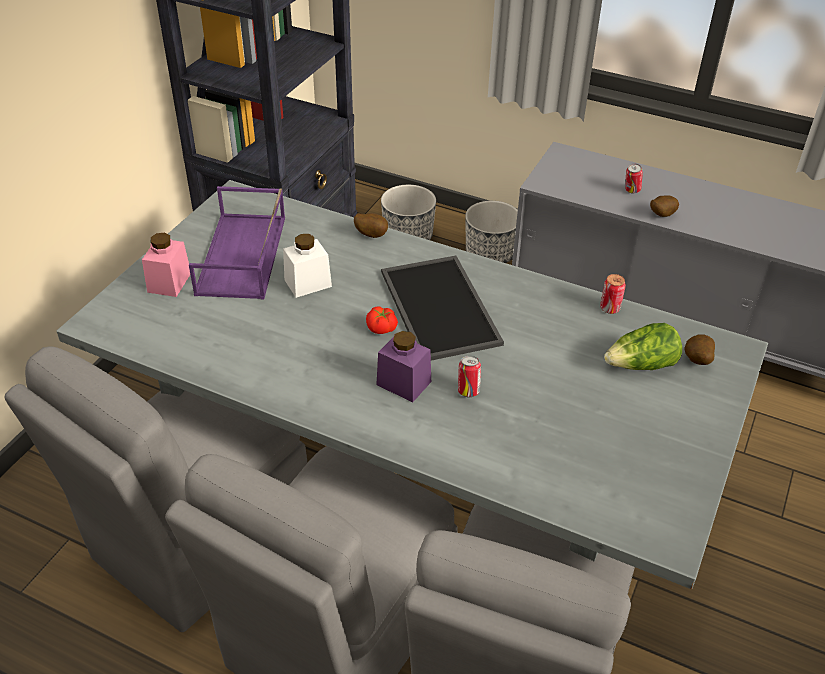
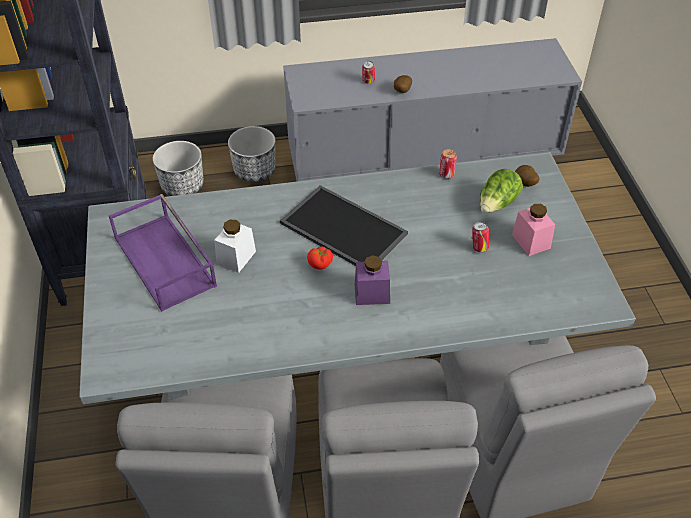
camera: 35 degrees left, 5 degrees up
pink jar [142,233,190,297] -> pink jar moved to [512,204,555,256]
potato [354,213,388,238] -> none
can [458,356,481,397] -> can moved to [472,222,489,252]

